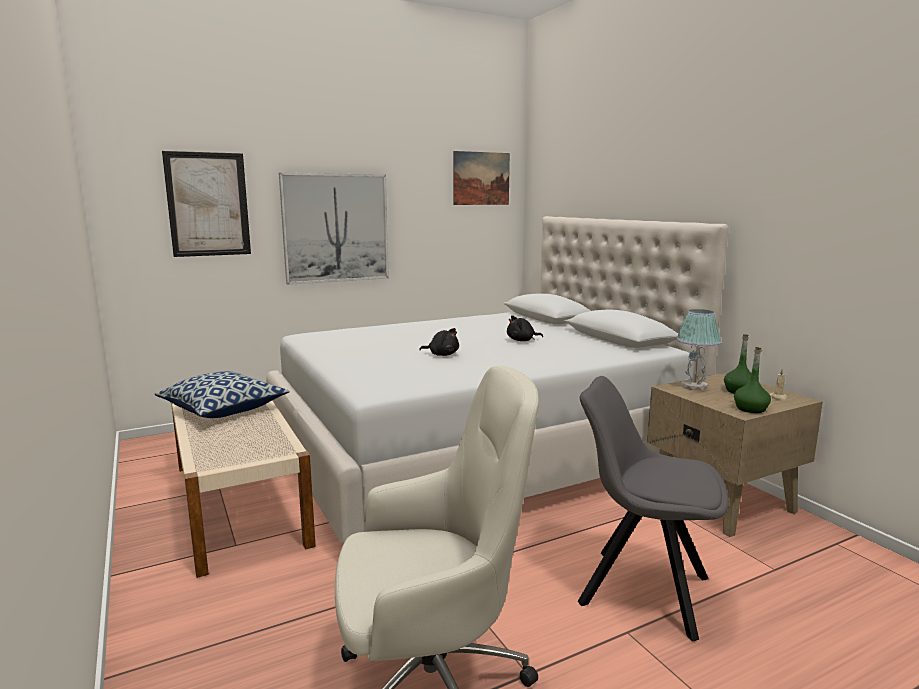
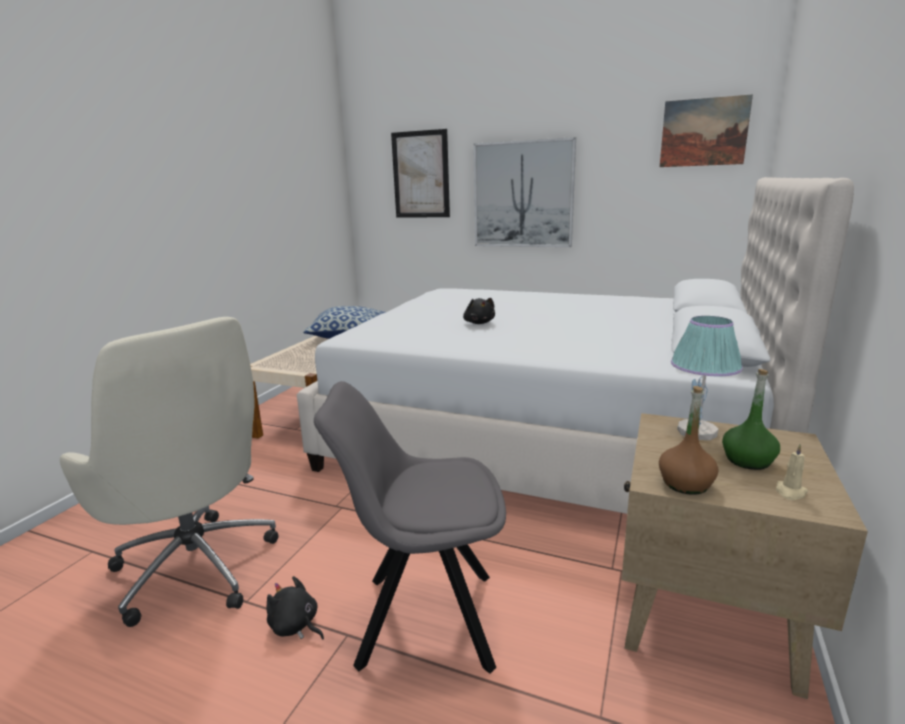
camera: 50 degrees right, 5 degrees up
black plush toy [507,315,543,341] -> black plush toy moved to [267,576,324,640]
grey chair [578,376,729,641] -> grey chair turned 75 degrees counterclockwise [314,381,506,674]
green bottle [734,347,771,413] -> brown bottle [659,386,719,495]

